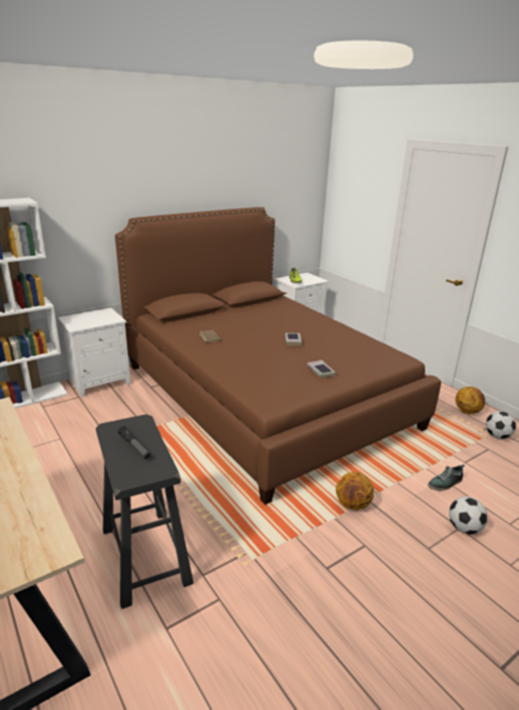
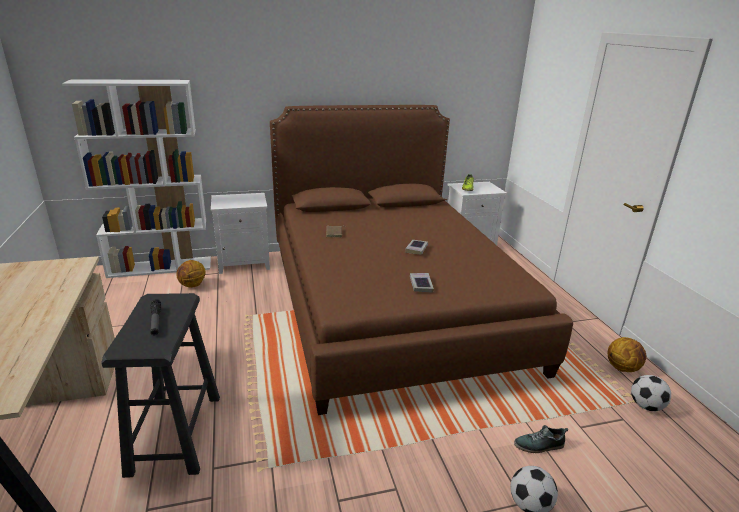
camera: 20 degrees right, 0 degrees up
basketball [336,472,374,510] -> basketball moved to [177,260,206,288]

